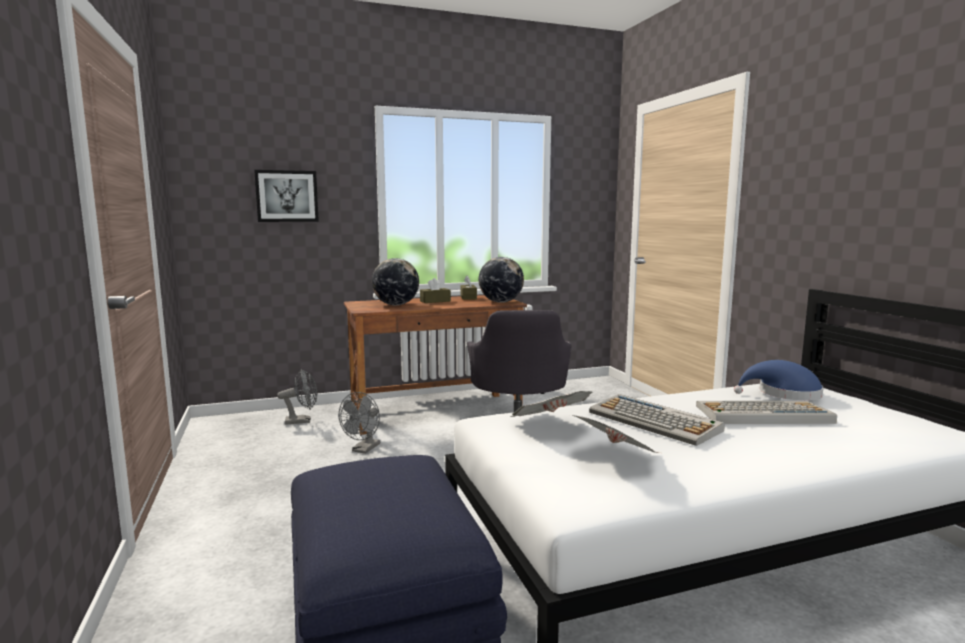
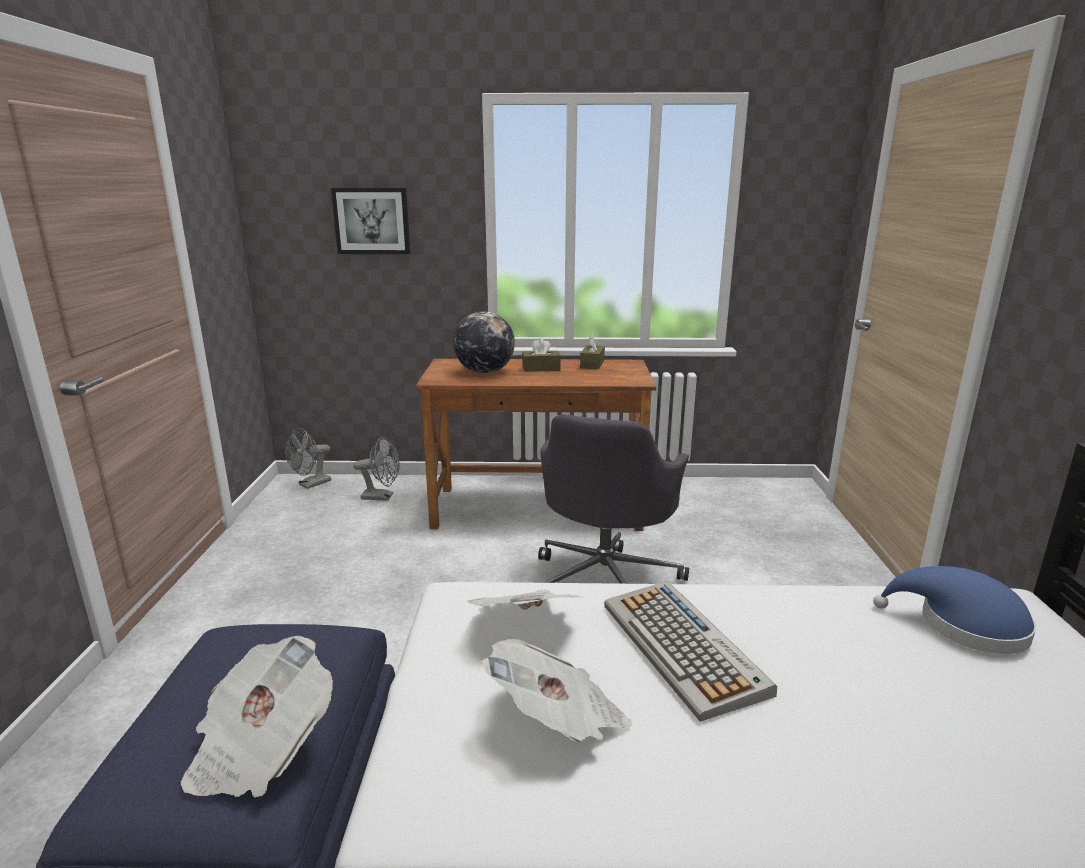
camera: 20 degrees right, 10 degrees up
grey fan [339,392,380,454] -> grey fan moved to [285,428,331,489]
globe [479,257,524,303] -> none
keyboard [696,401,837,424] -> none
none -> newspaper [181,636,333,798]

